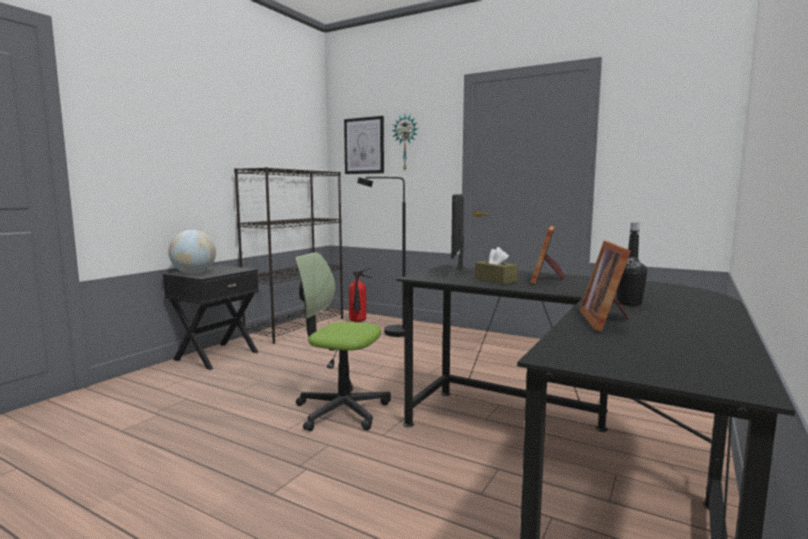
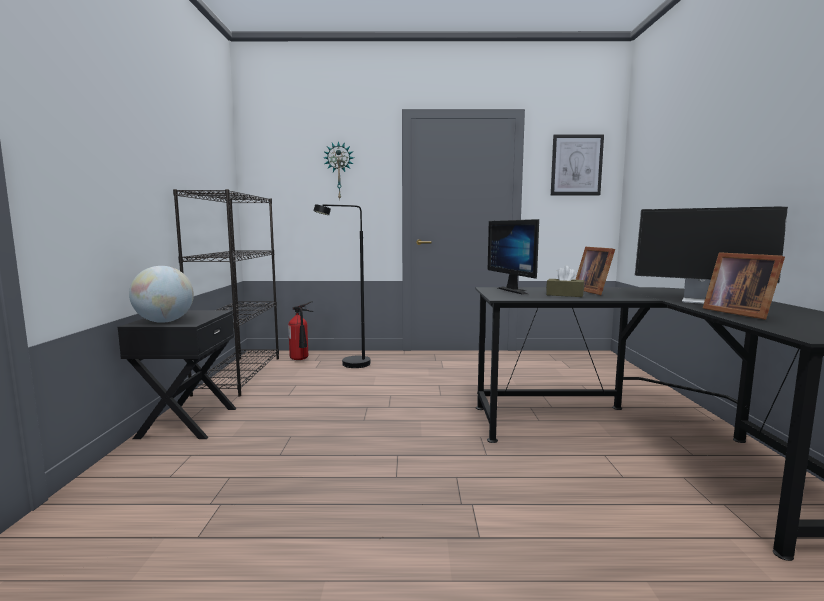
camera: 30 degrees left, 0 degrees up
office chair [295,252,391,431] -> none
picture [344,116,384,174] -> picture moved to [551,135,604,195]
black bottle [617,223,647,306] -> monitor [635,206,788,304]

